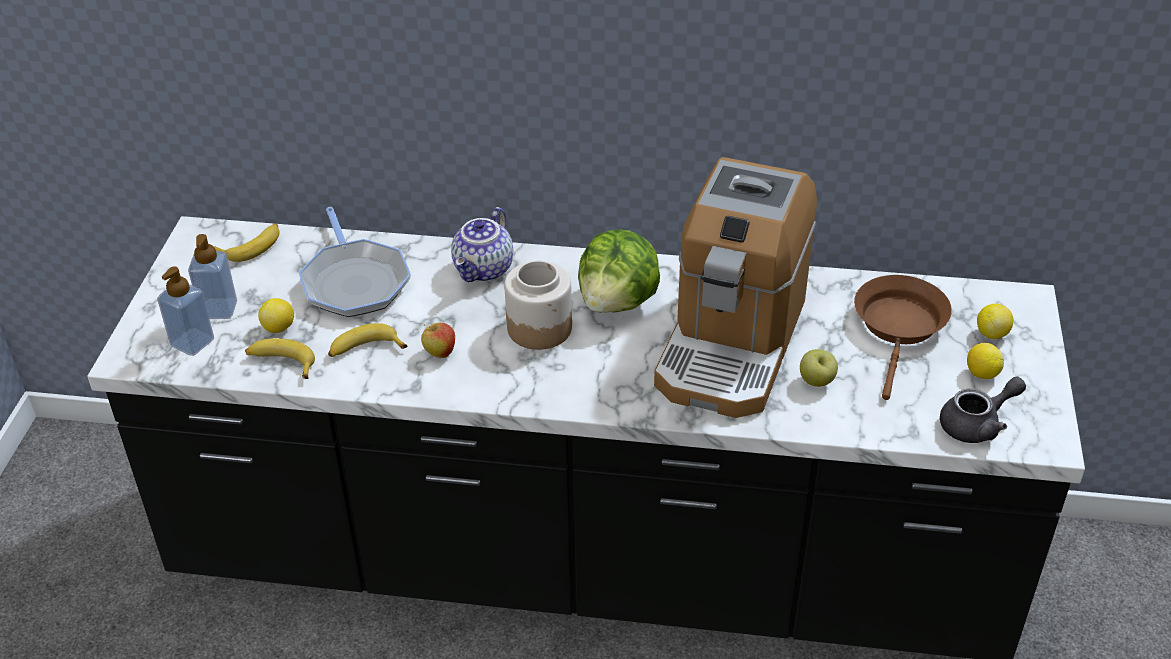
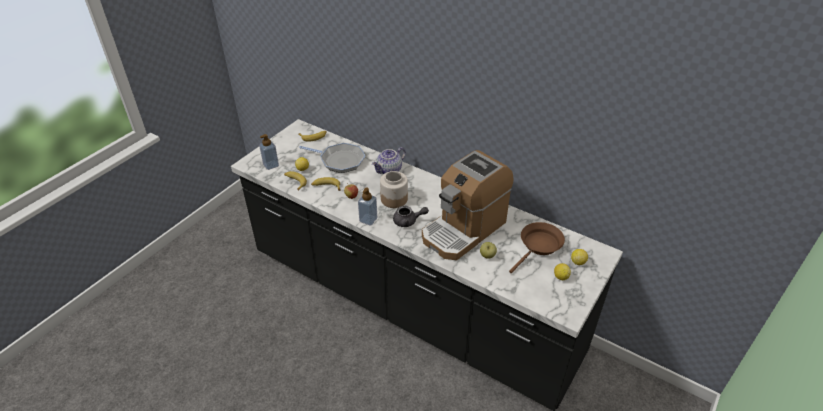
camera: 25 degrees right, 0 degrees up
soap dispenser [188,234,237,319] -> soap dispenser moved to [358,188,377,226]
frying pan [299,207,411,317] -> frying pan turned 75 degrees counterclockwise [299,143,366,173]
lettuce [578,229,660,313] -> none
grey teapot [940,377,1026,443] -> grey teapot moved to [393,206,429,227]

